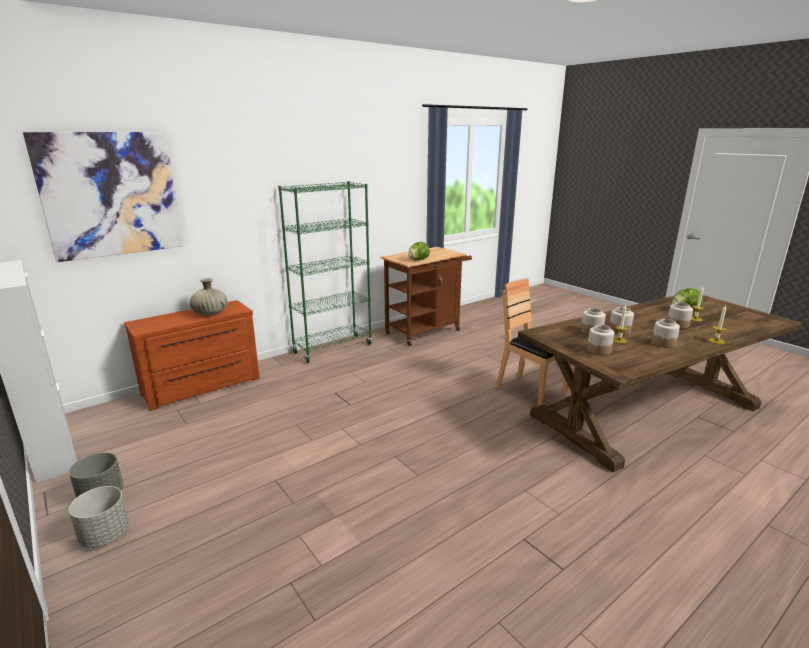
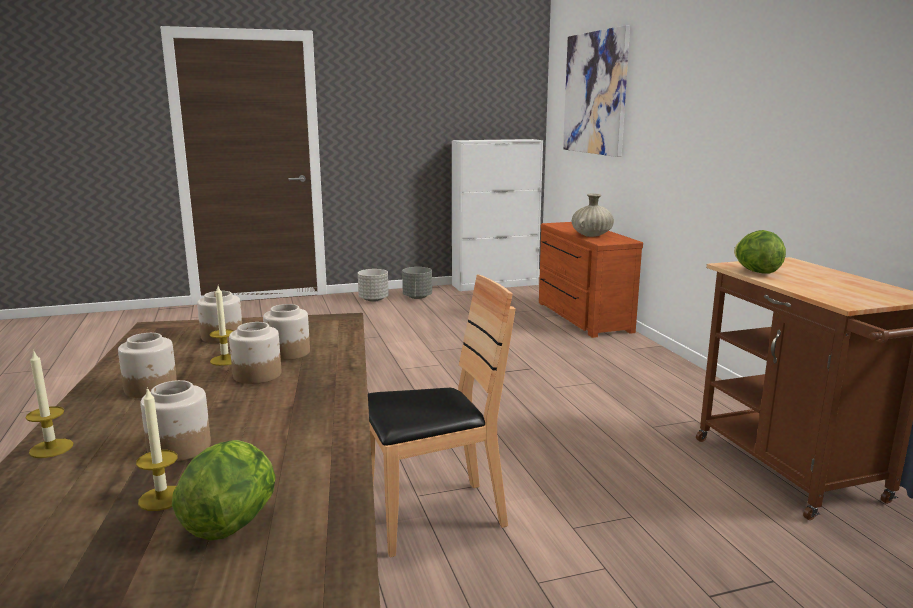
camera: 110 degrees right, 5 degrees down
green bookcase [278,181,372,363] -> none

